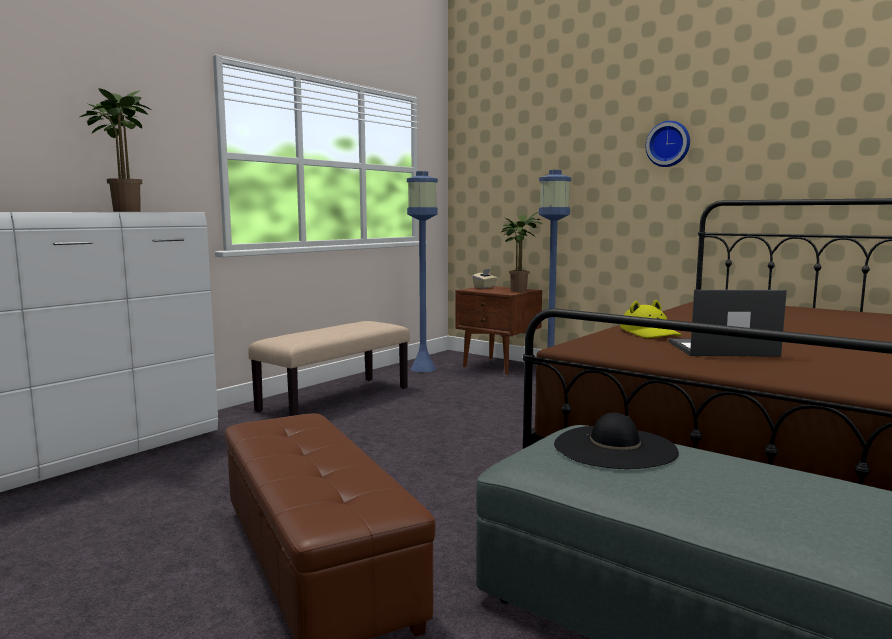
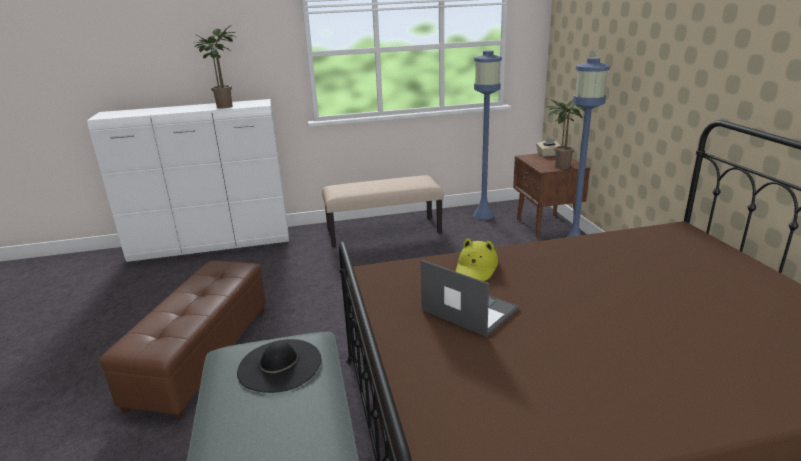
camera: 40 degrees right, 15 degrees up
wall clock [646,121,690,167] -> none

